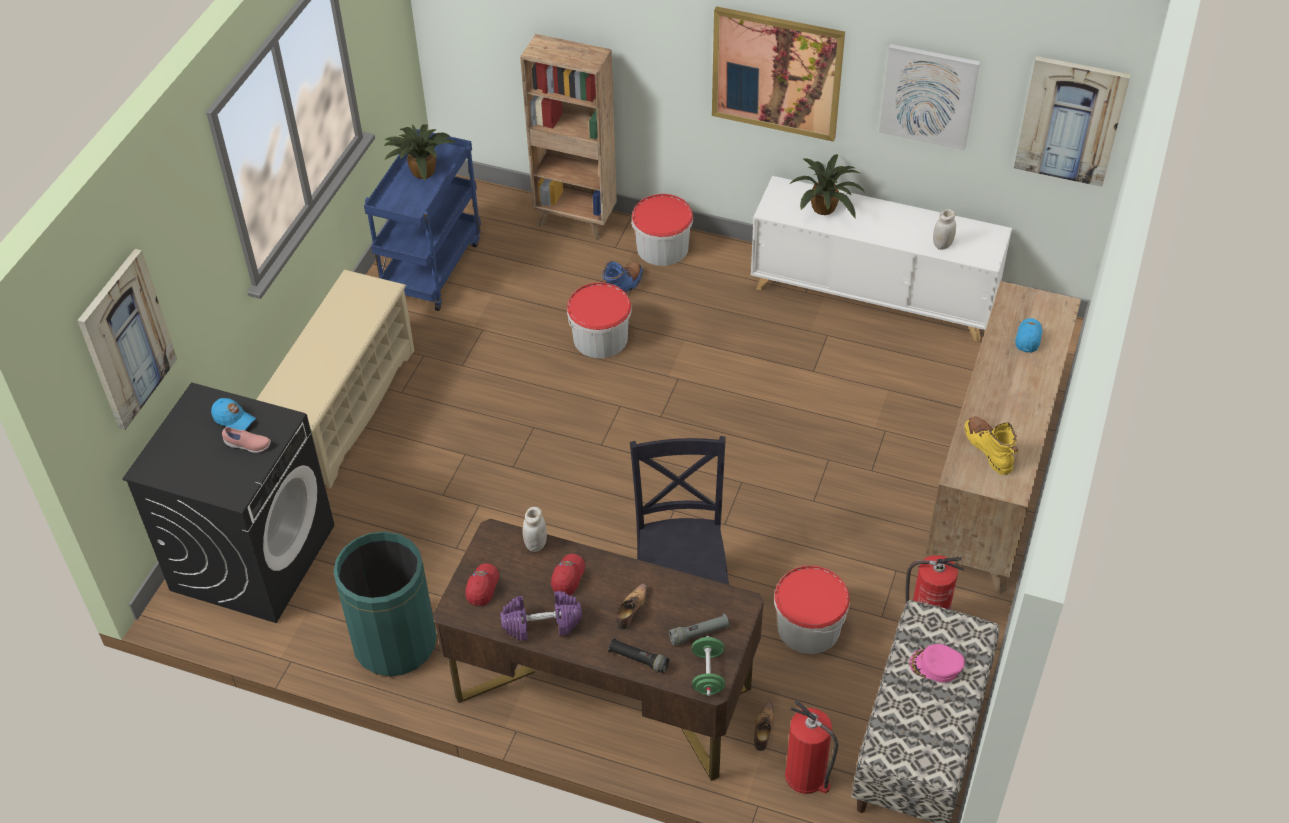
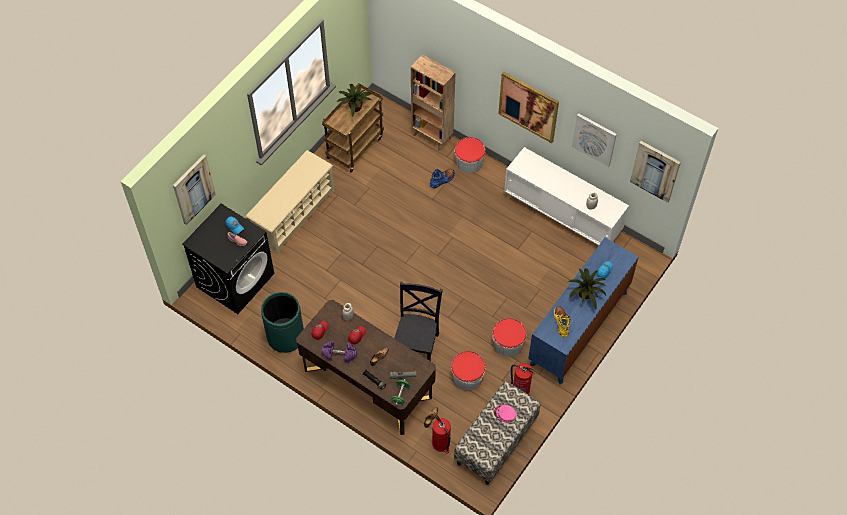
camera: 15 degrees right, 10 degrees up
blue cart [364,129,481,311] -> brown cart [322,83,384,172]
bucket [567,283,632,358] -> bucket moved to [493,318,527,357]
potted plant [790,154,865,218] -> potted plant moved to [568,268,606,309]
brown dresser [925,281,1081,594] -> blue dresser [528,238,639,384]

